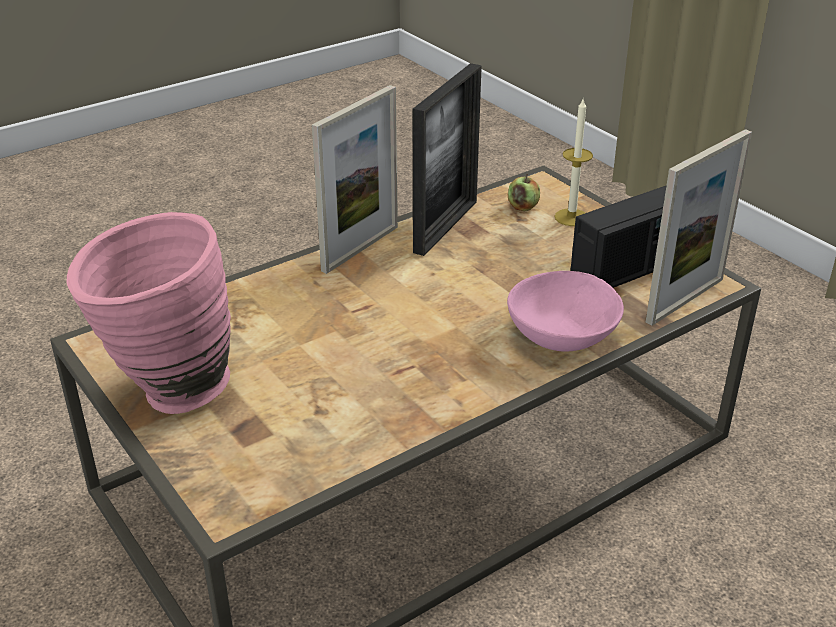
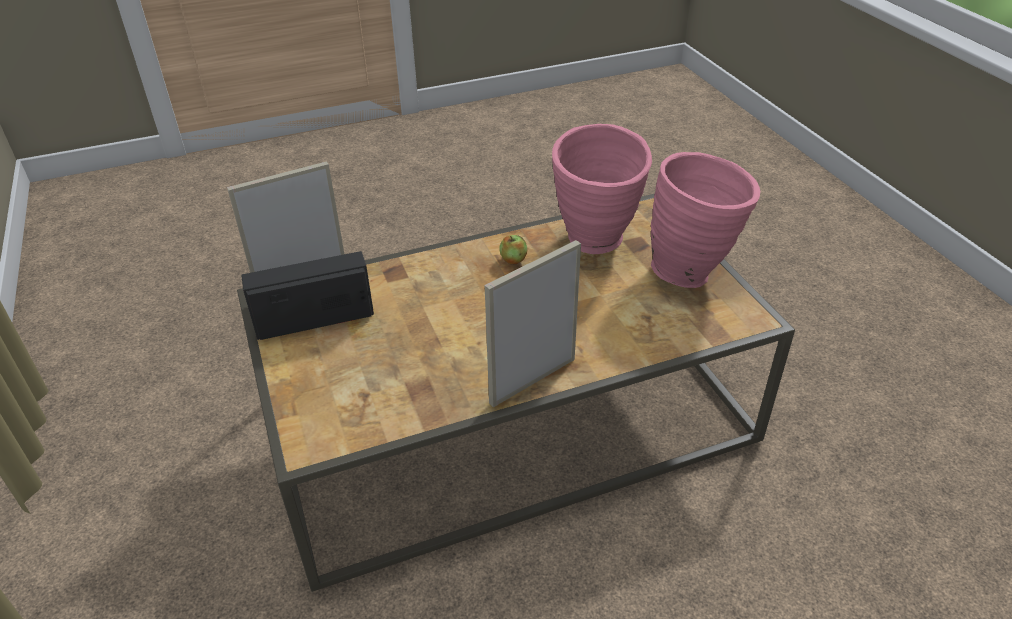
camera: 165 degrees left, 5 degrees up
picture frame [413,63,482,256] -> none
pink bowl [507,271,624,352] -> none
apple [508,174,540,211] -> apple moved to [499,235,527,264]
candle [554,97,593,226] -> none
none -> pink vase [552,124,652,254]

